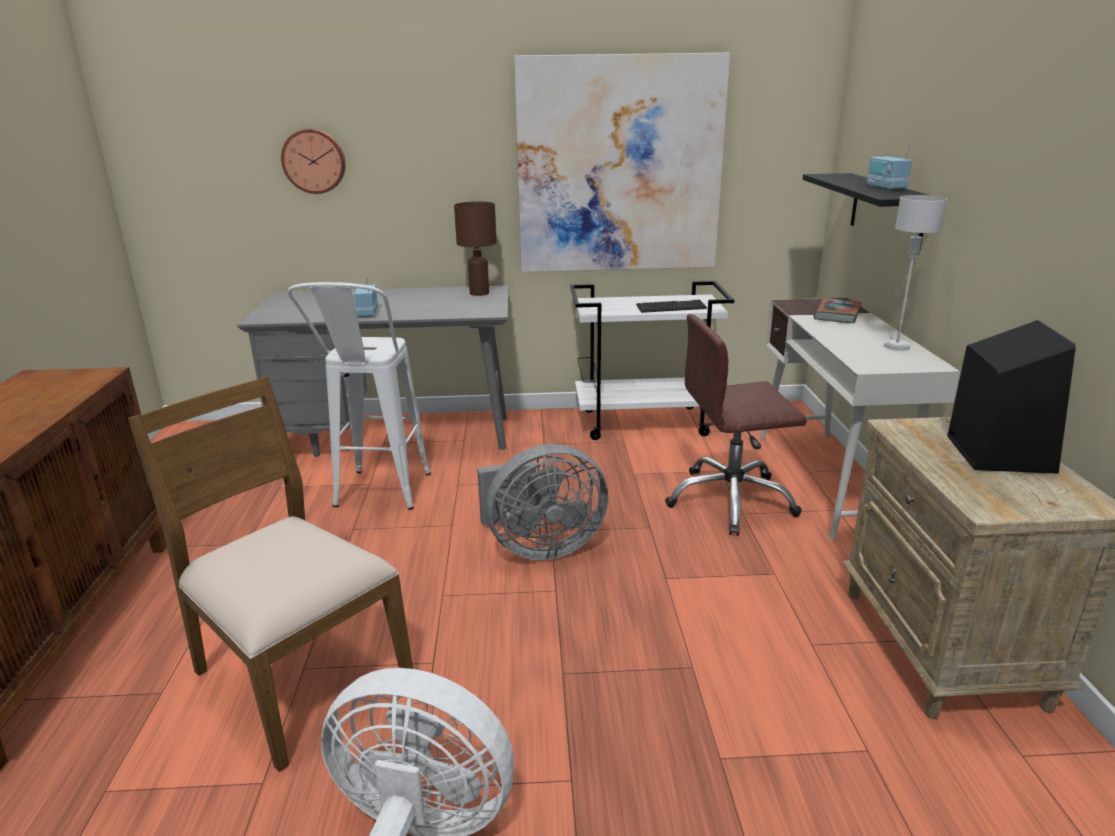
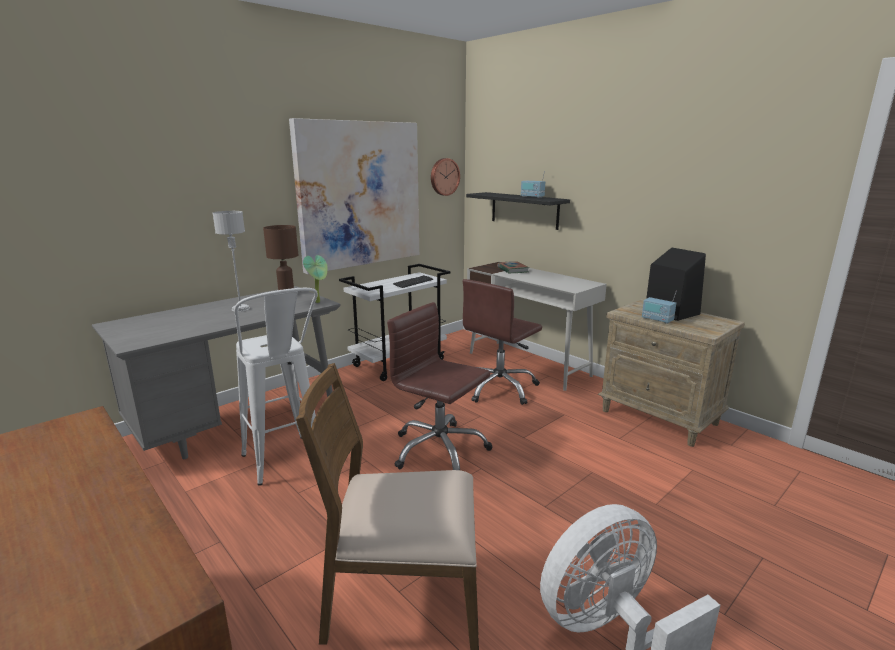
camera: 40 degrees left, 5 degrees down
wall clock [281,129,346,194] -> wall clock moved to [431,158,460,196]
radio [354,276,378,318] -> radio moved to [642,290,677,324]
grey fan [477,444,608,560] -> brown office chair [387,302,493,470]
grey table lamp [883,195,947,351] -> grey table lamp moved to [213,211,250,312]
none -> potted plant [303,255,328,303]

